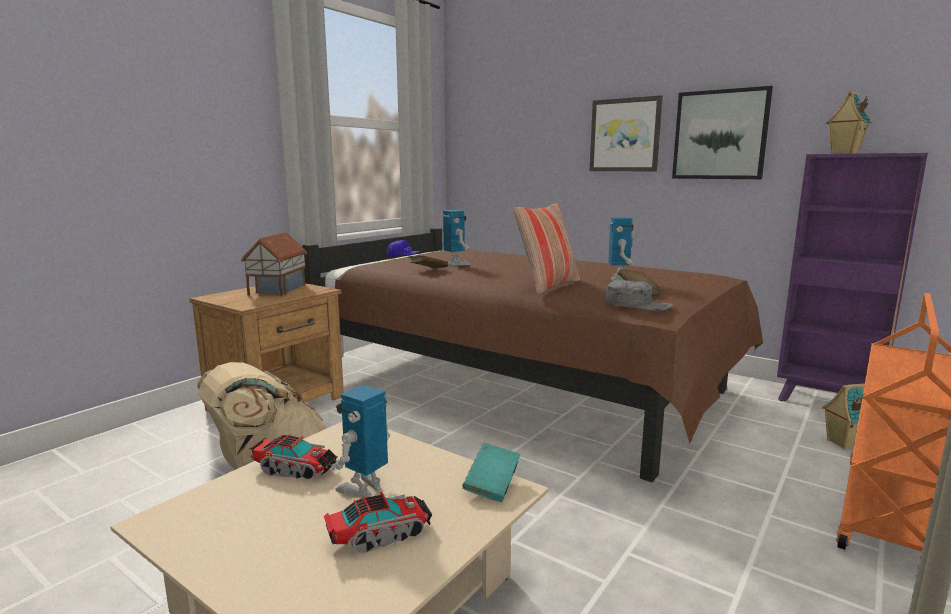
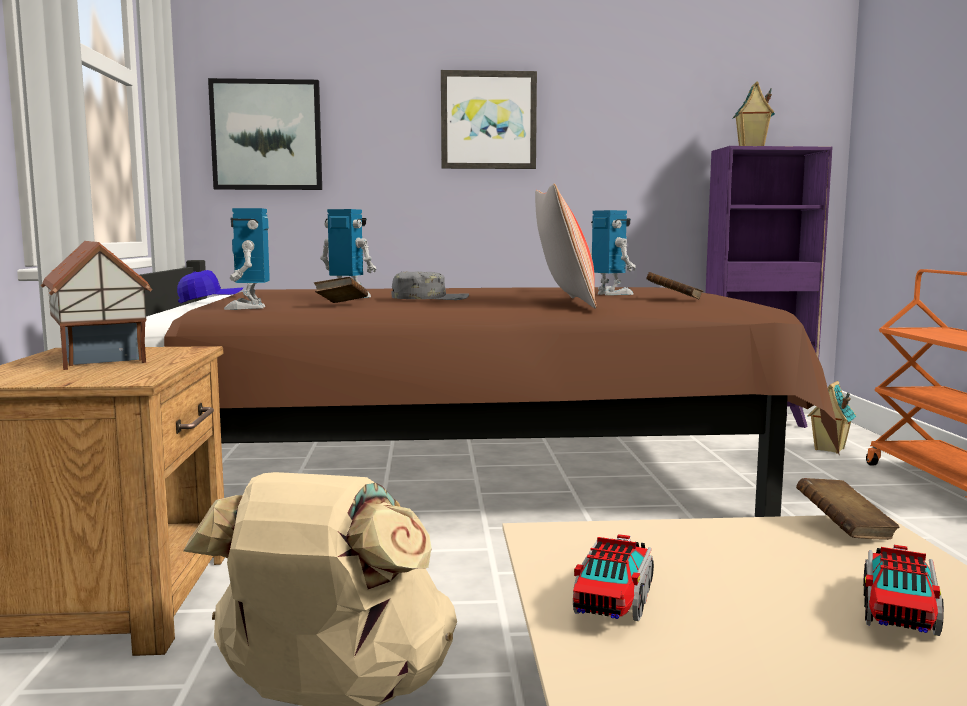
camera: 40 degrees left, 5 degrees down
toy truck [249,434,338,479] -> toy truck turned 45 degrees counterclockwise [573,534,654,621]
toy robot [331,385,391,497] -> toy robot moved to [224,208,270,310]
turquoise book [462,443,521,502] -> brown book [796,478,900,540]
grey cap [605,280,673,311] -> grey cap moved to [392,271,469,300]
picture [672,86,773,179] -> picture moved to [208,78,322,190]

